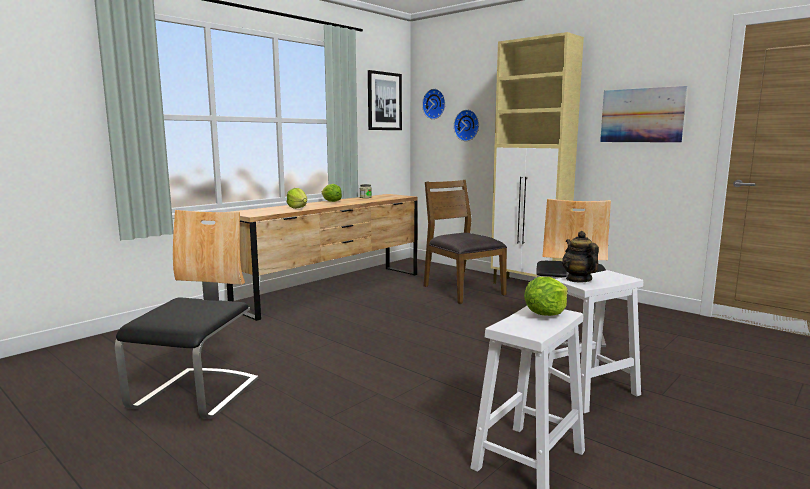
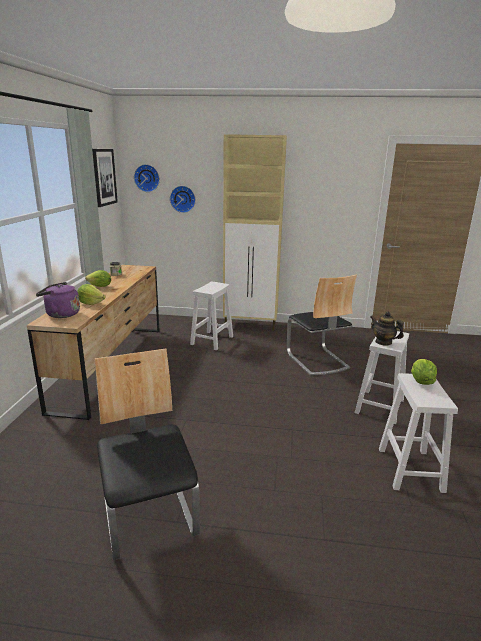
camera: 35 degrees left, 10 degrees up
brown chair [424,180,507,304] -> white stool [190,282,233,350]
picture [600,86,687,143] -> none
none -> purple kettle [36,282,80,318]

